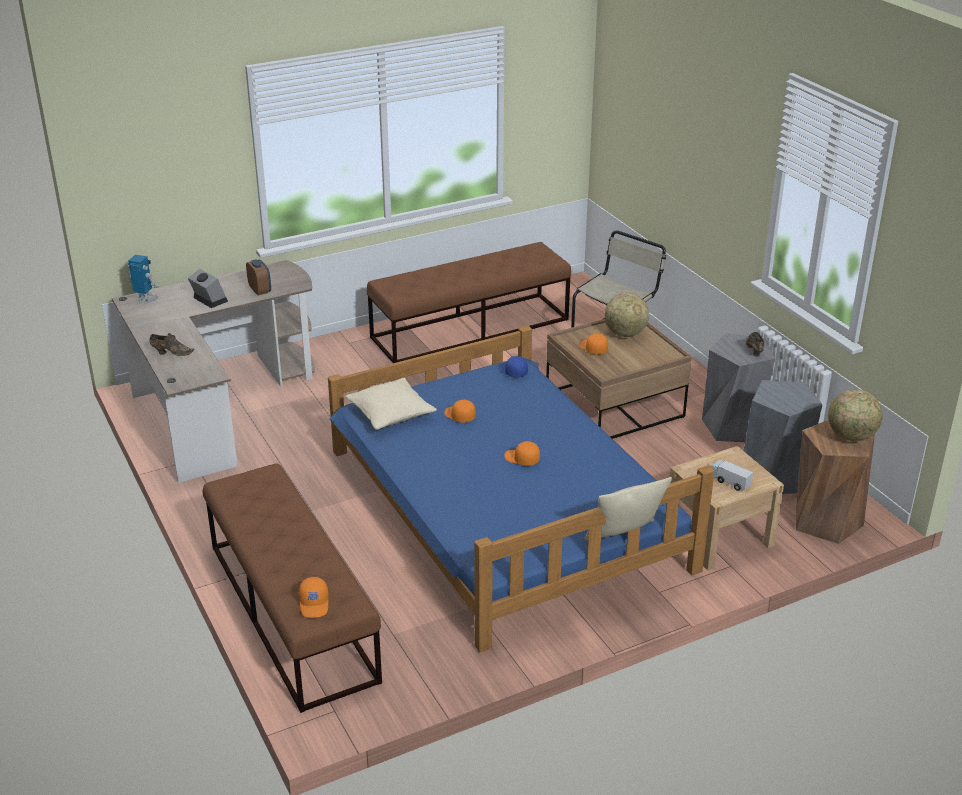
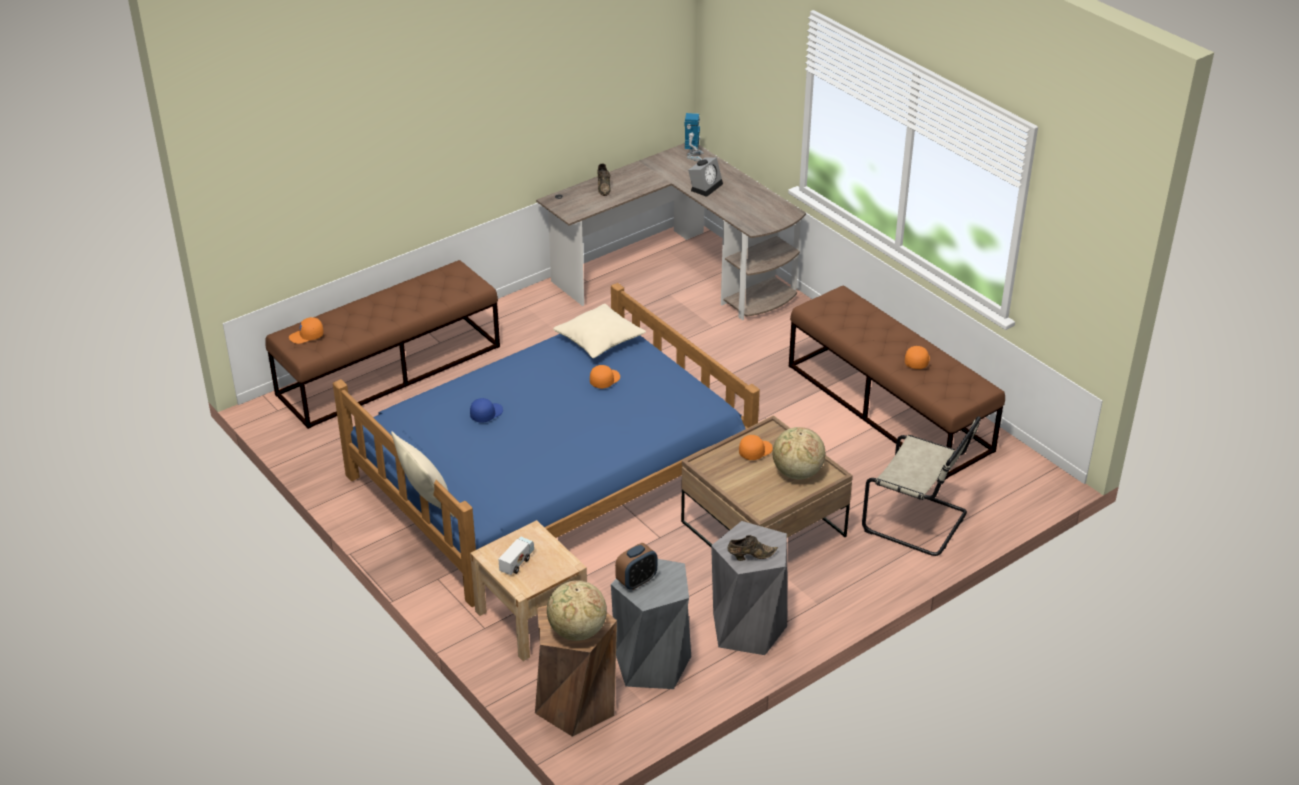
camera: 80 degrees right, 5 degrees up
alarm clock [246,259,271,296] -> alarm clock moved to [615,543,657,590]
blue cap [499,356,528,378] -> blue cap moved to [470,398,503,423]
orange cap [504,441,540,466] -> orange cap moved to [905,346,930,369]

